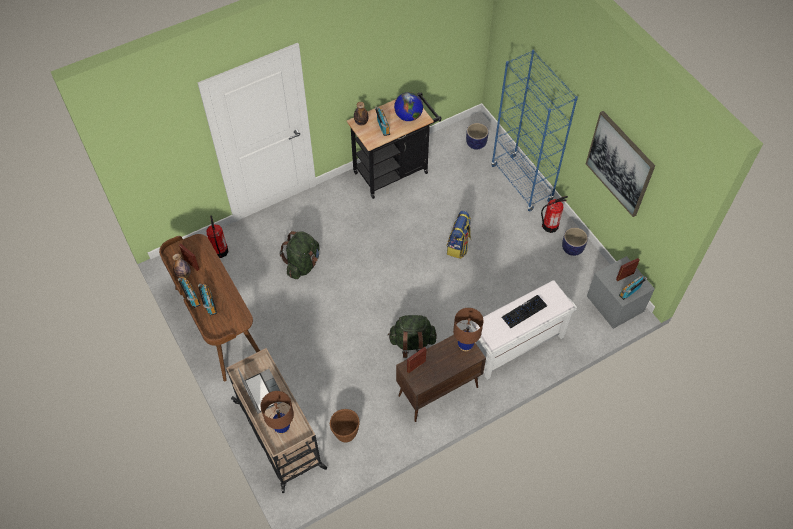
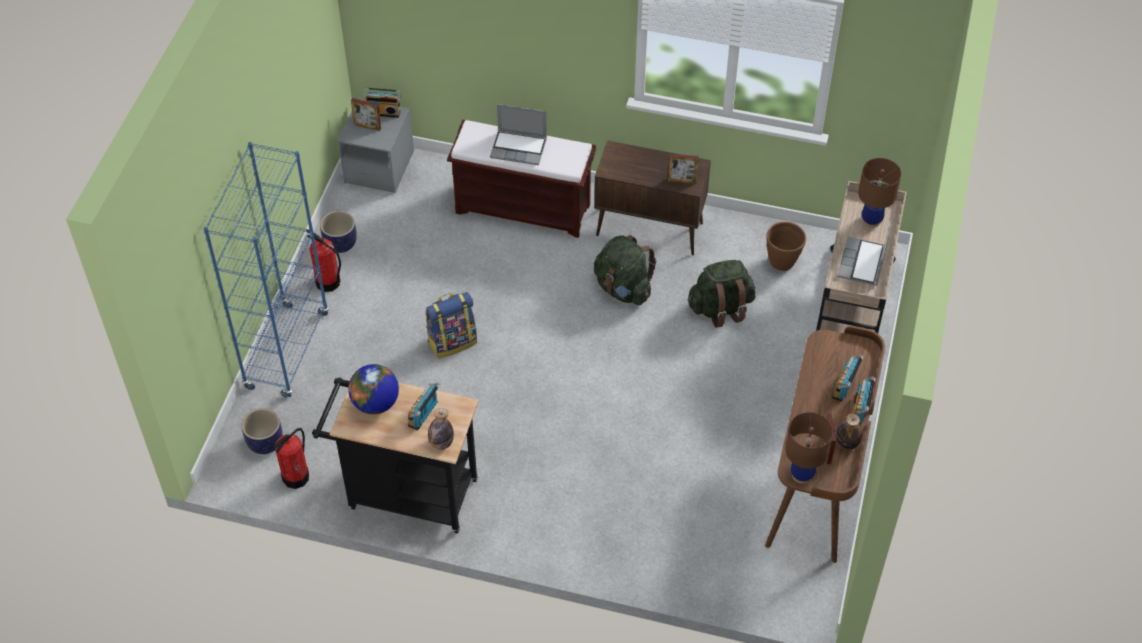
camera: 135 degrees left, 5 degrees down
fire extinguisher [206,215,228,258] -> fire extinguisher moved to [274,428,309,489]
green backpack [279,231,320,279] -> green backpack moved to [688,260,755,328]
brown table lamp [453,308,483,351] -> brown table lamp moved to [786,412,833,484]
white bench [469,280,577,380] -> brown bench [447,120,596,238]
keyboard [501,295,547,329] -> laptop [490,104,547,165]
picture [586,111,655,217] -> none

